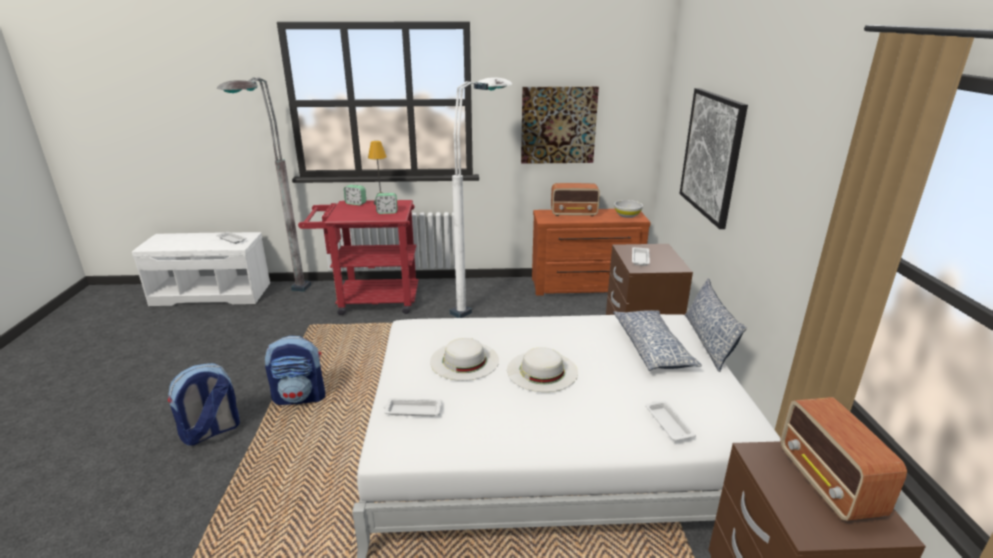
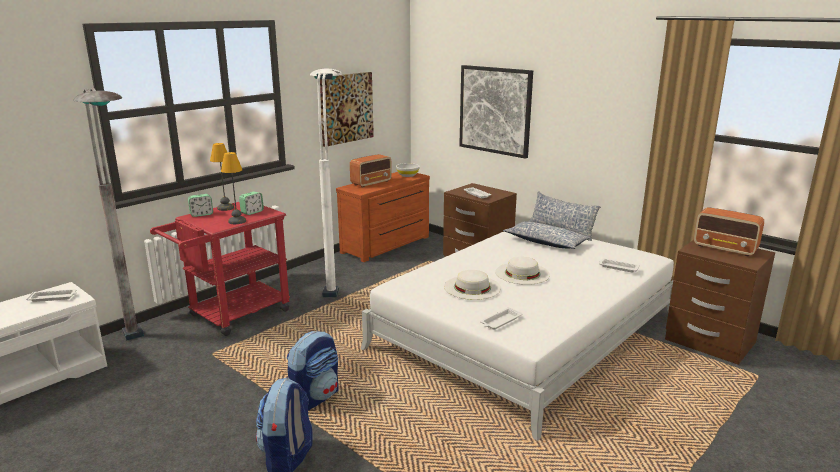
camera: 45 degrees left, 5 degrees down
none -> table lamp [221,152,246,224]

